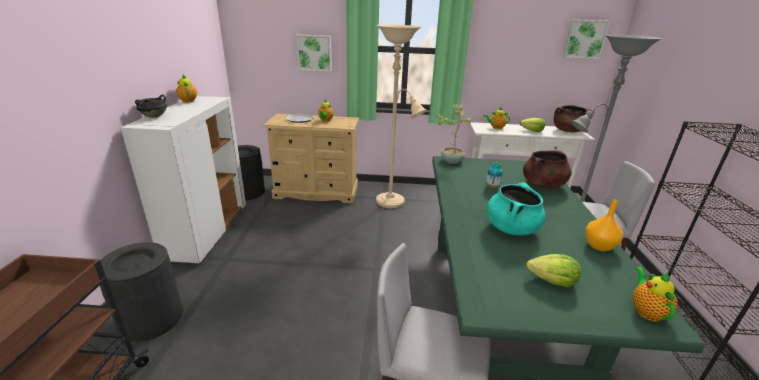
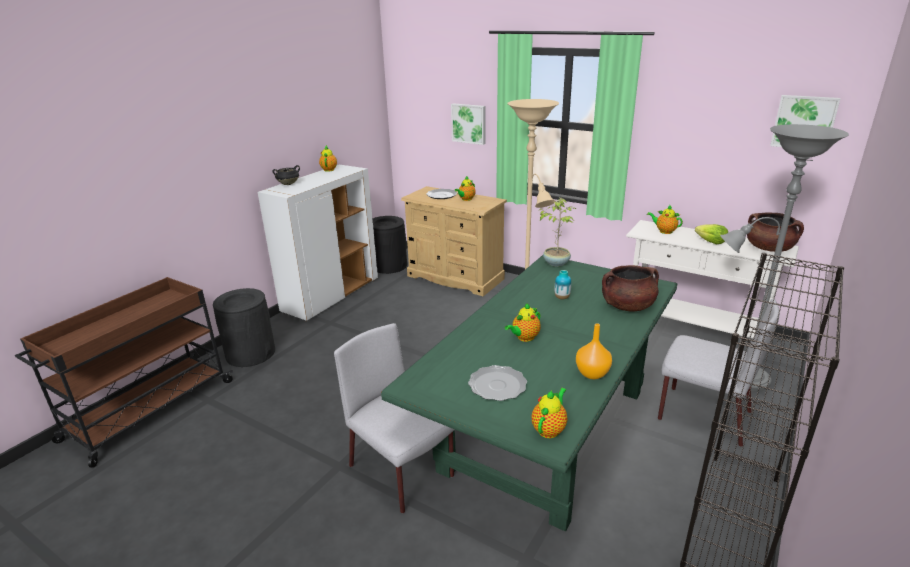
camera: 30 degrees right, 0 degrees up
turquoise cooking pot [487,182,545,235] -> teapot [505,303,541,342]
lettuce [526,254,581,288] -> plate [468,365,527,401]

